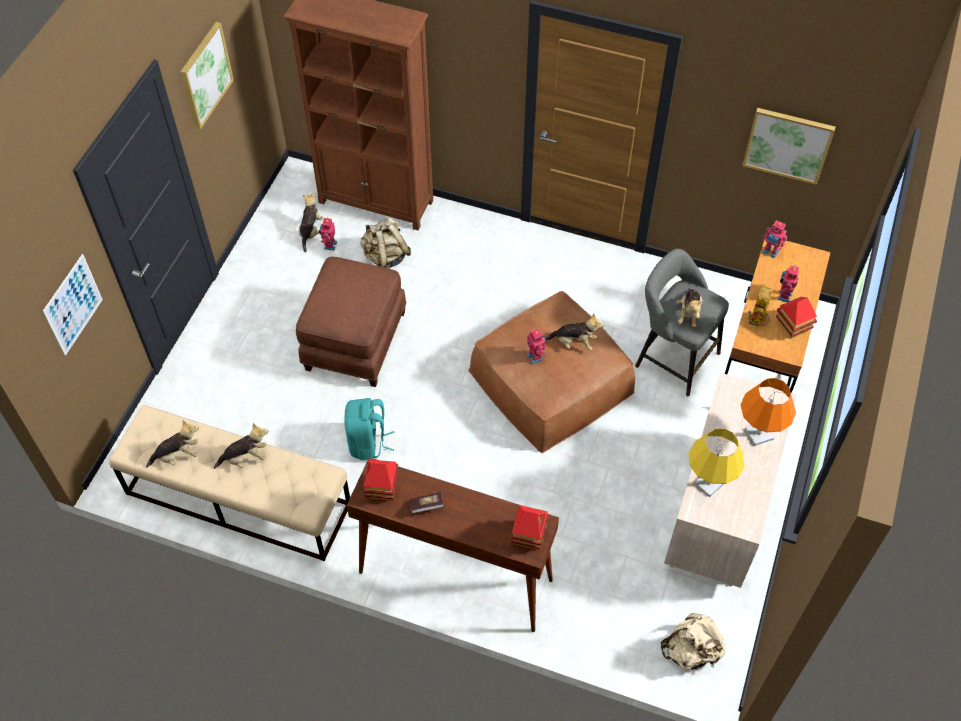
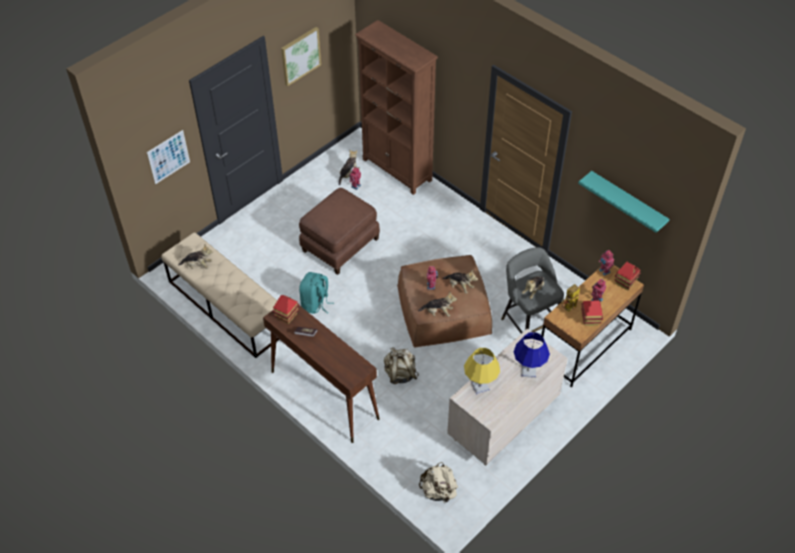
camera: 25 degrees right, 5 degrees down
plush toy [214,423,268,469] -> plush toy moved to [418,292,457,317]
beige backpack [360,217,411,268] -> beige backpack moved to [384,347,419,384]
toy house [510,505,549,550] -> toy house moved to [614,262,641,290]
orange table lamp [741,378,796,446] -> blue table lamp [514,332,550,378]
picture [742,108,835,185] -> turquoise shelf [578,171,669,233]

